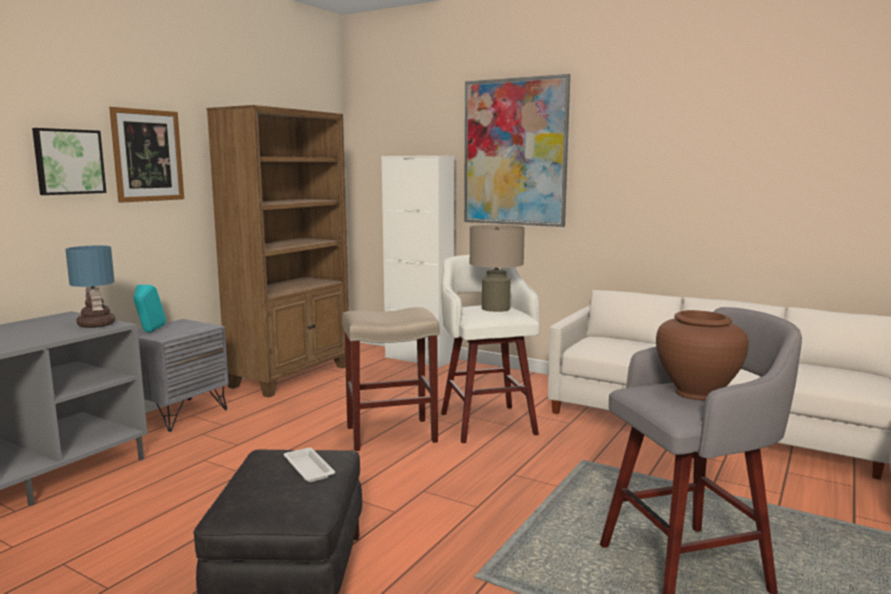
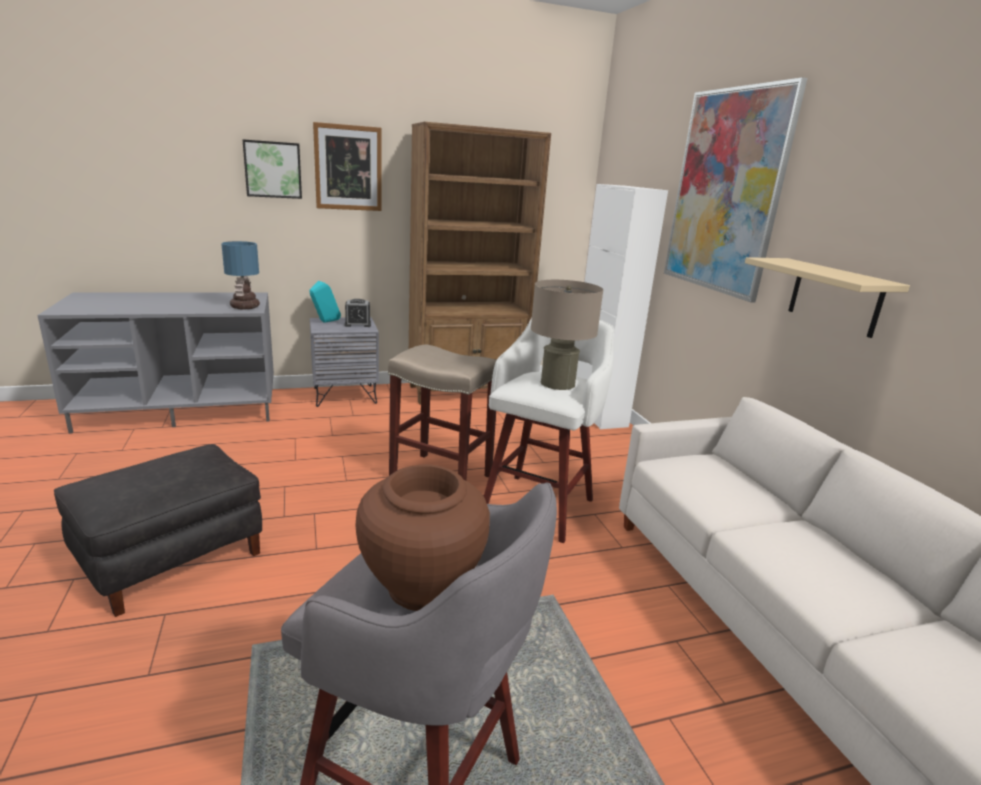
camera: 40 degrees right, 10 degrees up
white tray [284,448,335,482] -> none
none -> alarm clock [345,299,371,327]
none -> beige shelf [745,257,910,338]

